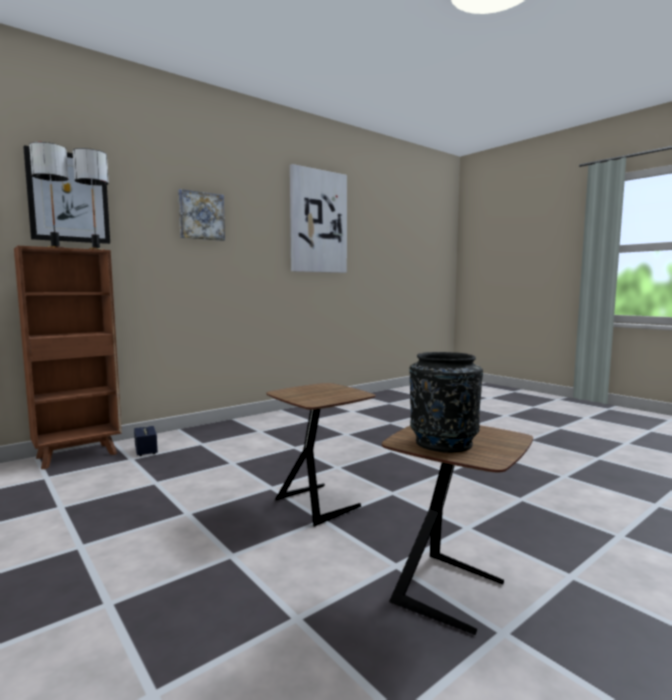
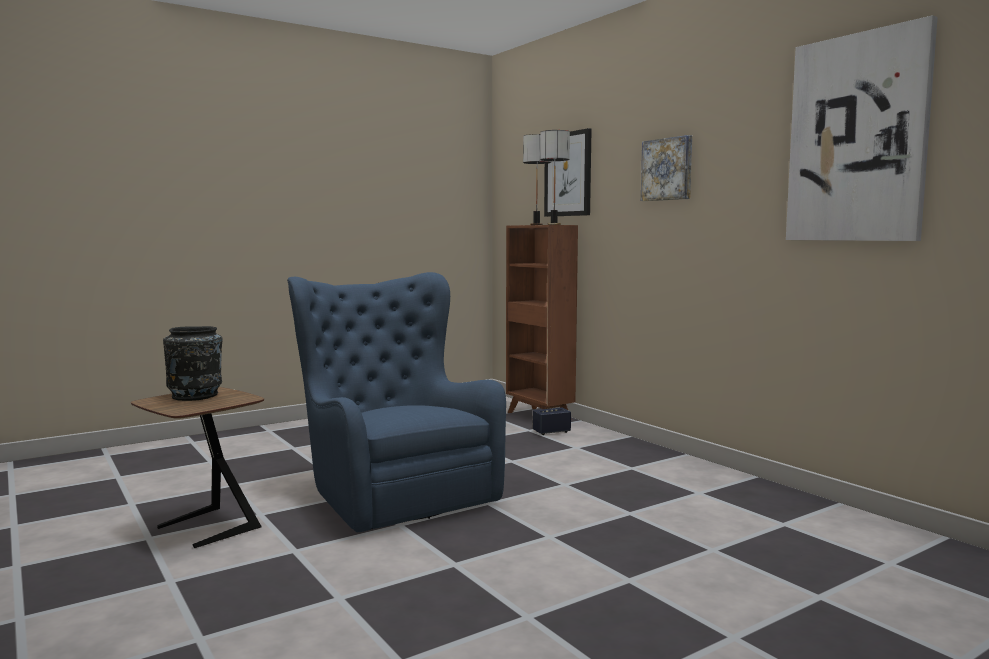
camera: 95 degrees right, 0 degrees up
brown side table [266,383,376,527] -> blue armchair [287,272,506,532]

